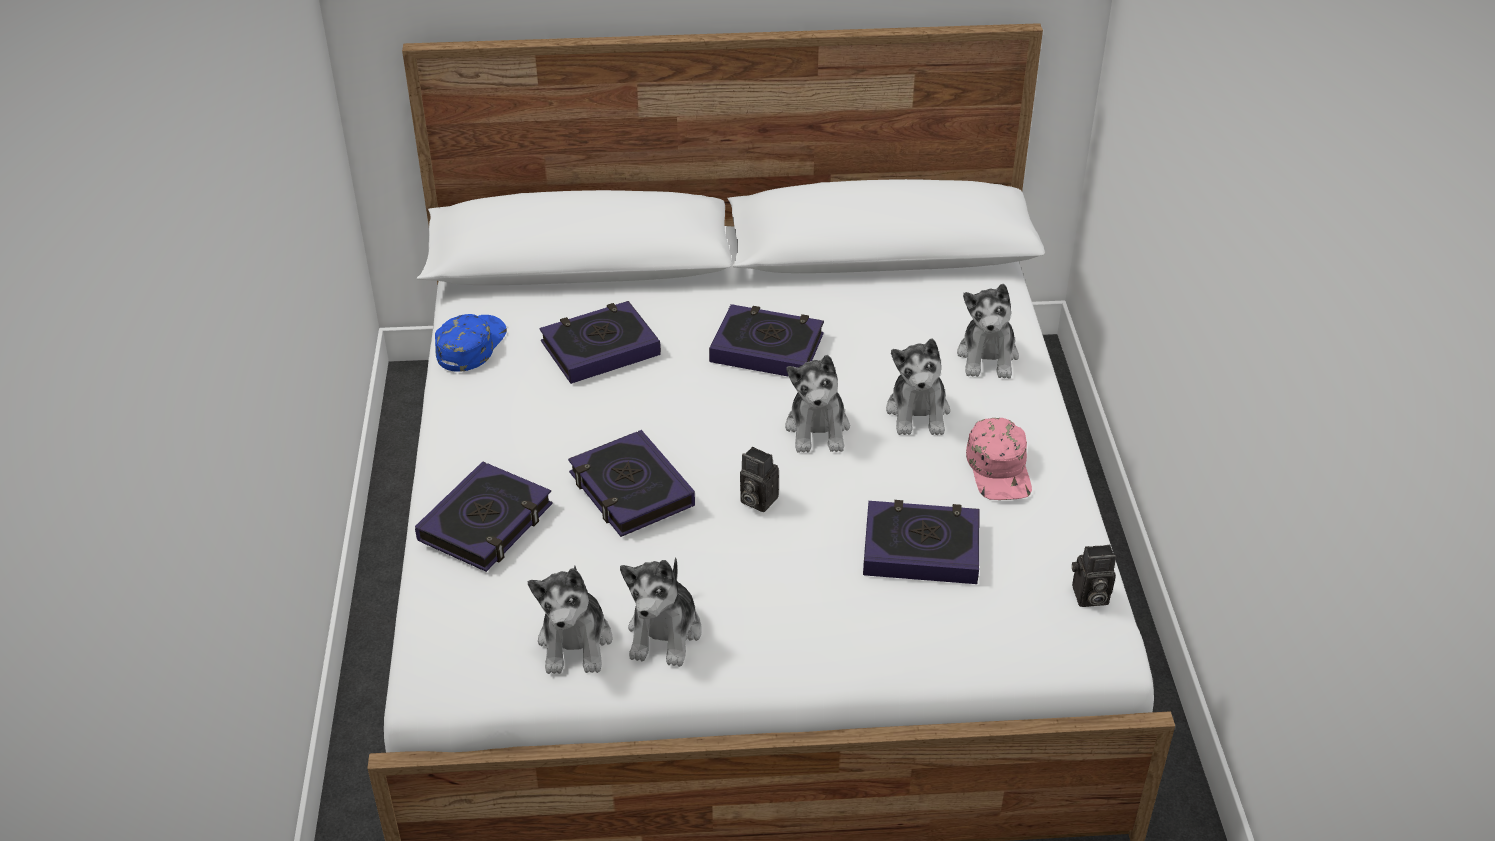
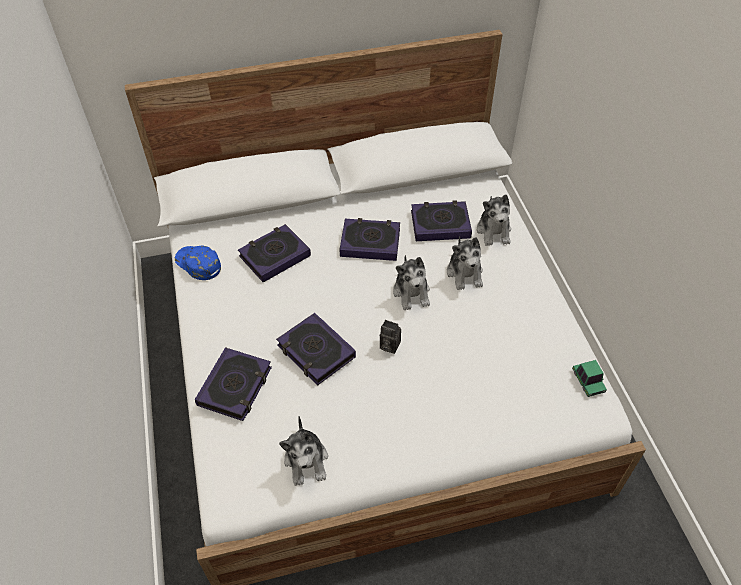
camera: 10 degrees left, 10 degrees up
blue cap [435,314,507,372] -> blue cap turned 60 degrees counterclockwise [175,246,221,280]
plush toy [620,557,702,667] -> none
book [863,500,979,584] -> book moved to [411,200,472,241]
pink cap [966,418,1032,500] -> none
camera [1072,545,1116,607] -> toy car [572,360,607,397]

